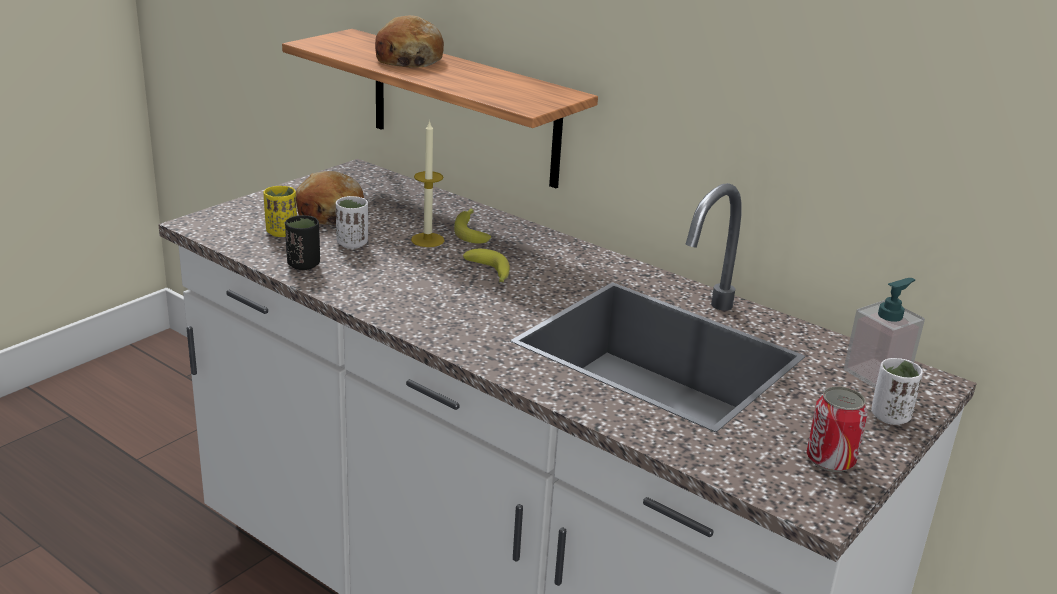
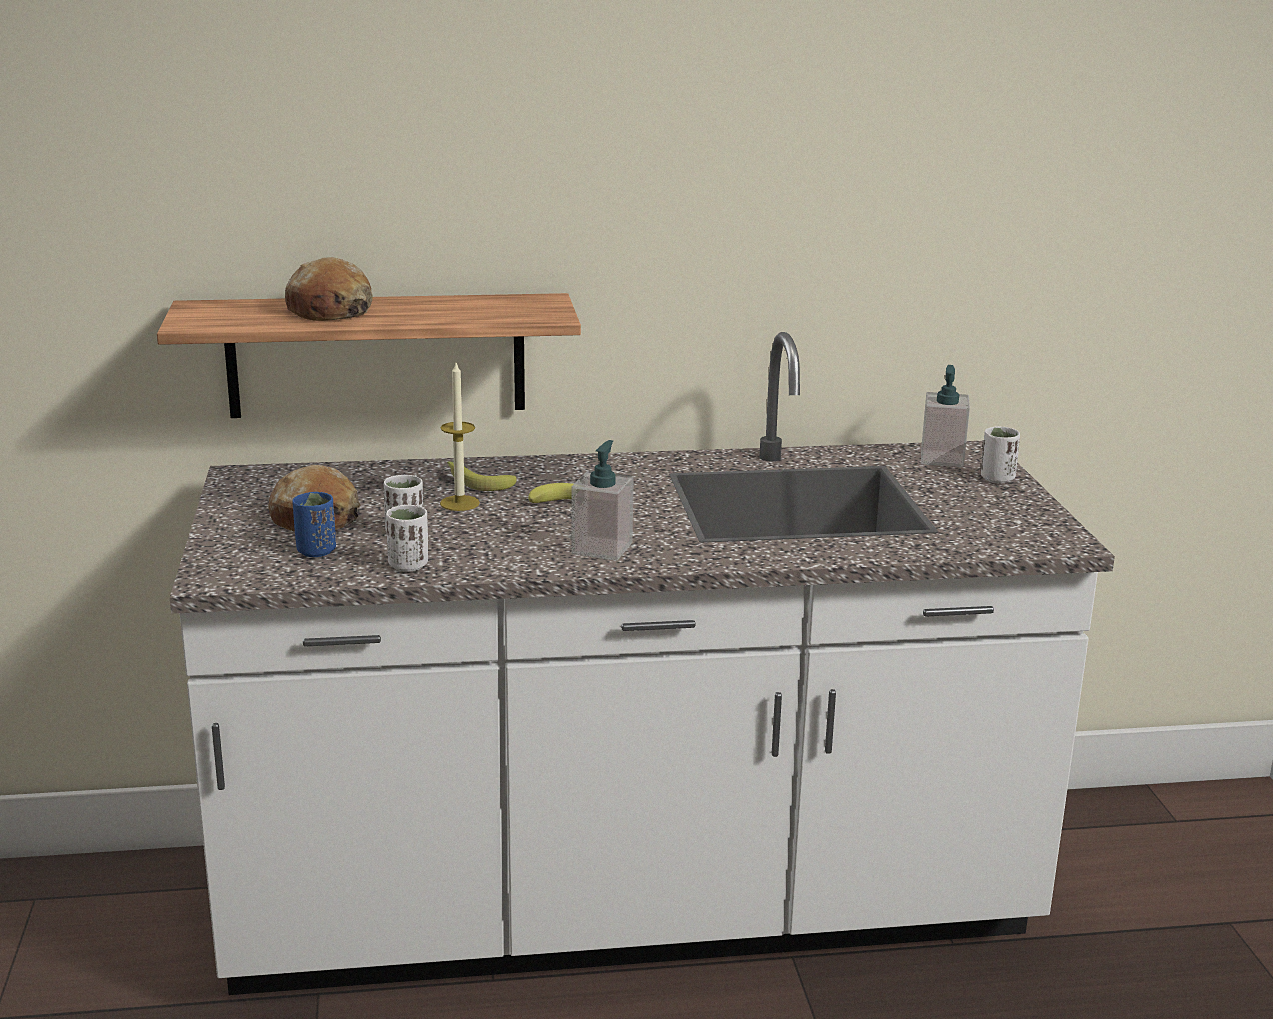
camera: 45 degrees left, 5 degrees down
yellow cup [263,186,297,237] -> blue cup [292,492,336,557]
black cup [285,215,320,270] -> white cup [386,505,428,572]
can [806,386,868,472] -> none
none -> soap dispenser [571,440,634,561]

